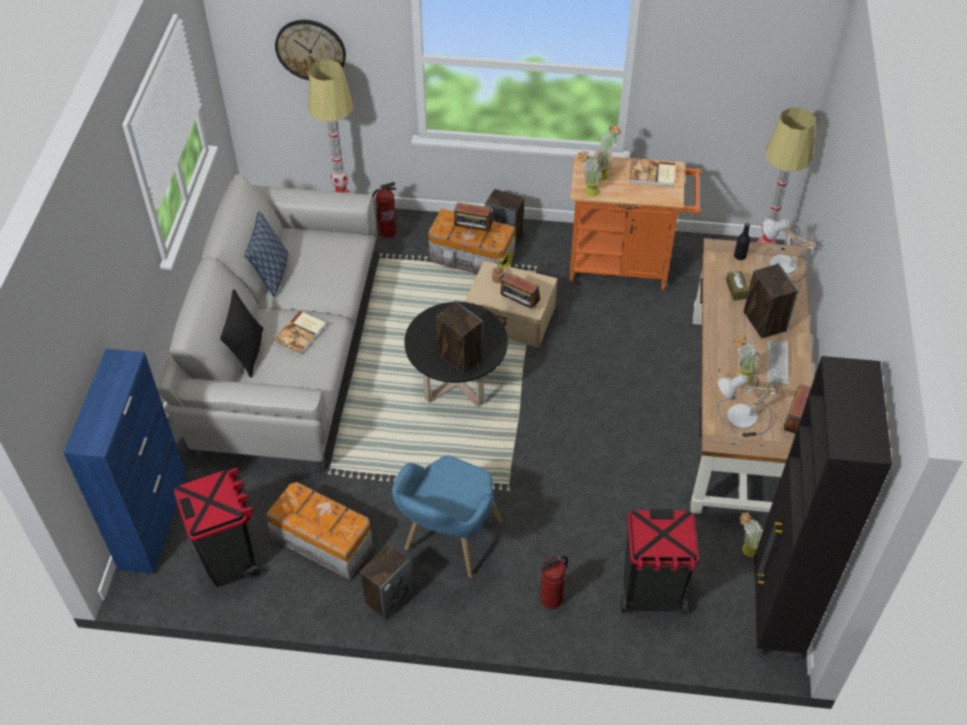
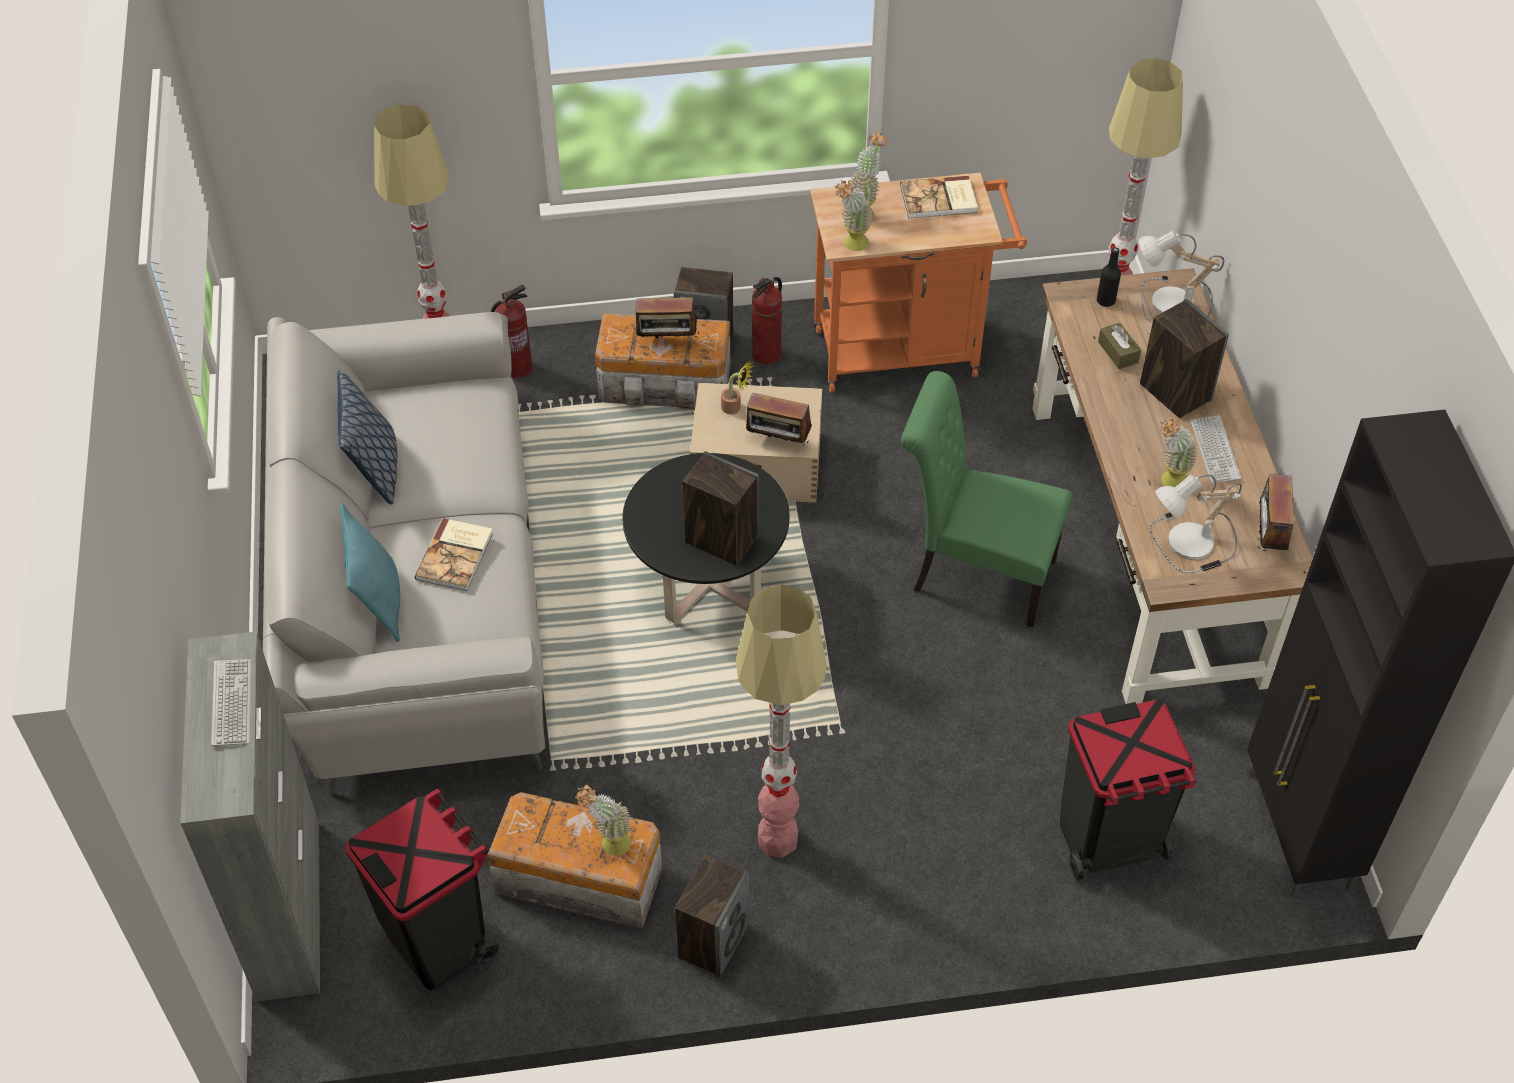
camera: 15 degrees left, 0 degrees up
blue cabinet [64,349,186,574] -> grey cabinet [180,632,320,1002]
black pillow [220,289,263,378] -> turquoise pillow [340,503,400,642]
wall clock [275,20,346,80] -> none
blue armchair [392,455,503,578] -> floor lamp [736,584,826,858]
fire extinguisher [540,555,568,609] -> fire extinguisher moved to [752,277,782,364]
potted plant [739,512,764,557] -> potted plant moved to [575,785,632,856]
none -> keyboard [211,659,251,746]
none -> green chair [901,371,1073,628]

